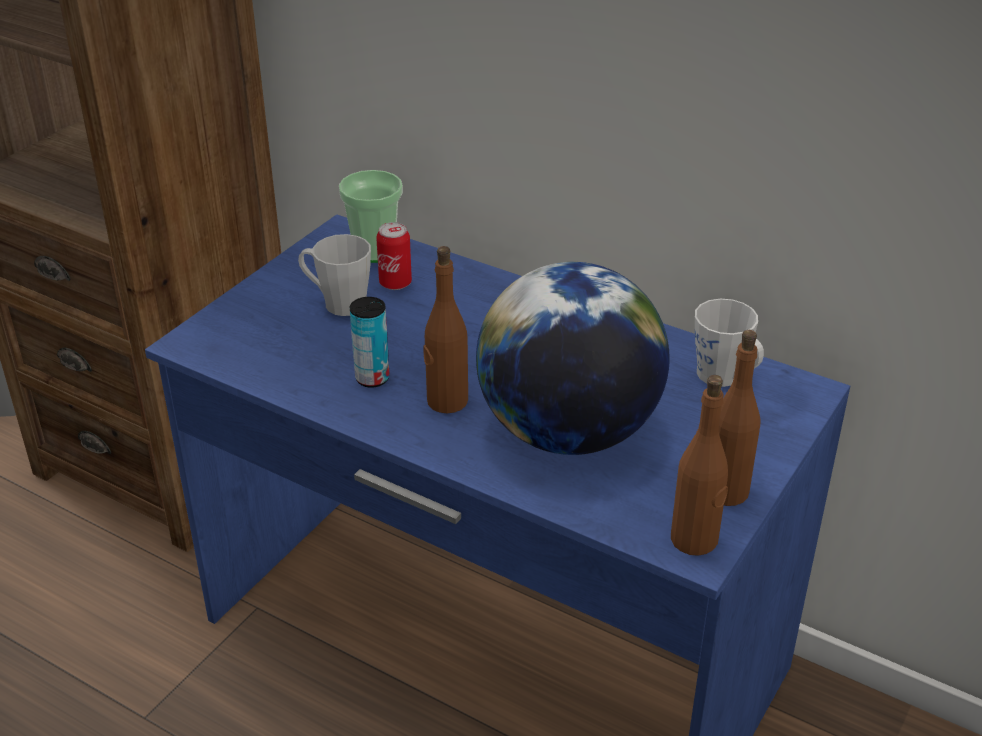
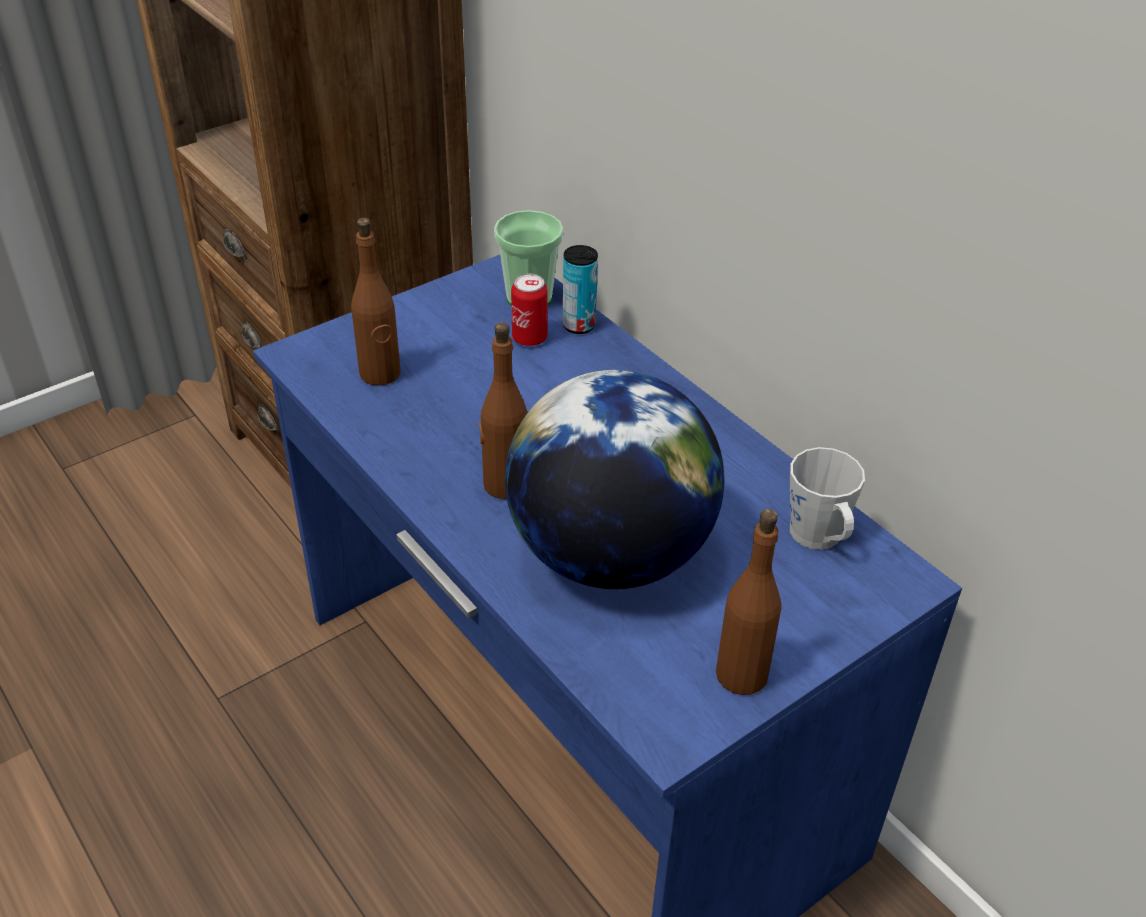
camera: 20 degrees right, 5 degrees up
grey mug [298,234,371,316] -> none
can [350,297,390,388] -> can moved to [563,245,598,334]
brown bottle [671,375,728,556] -> brown bottle moved to [351,217,401,386]

